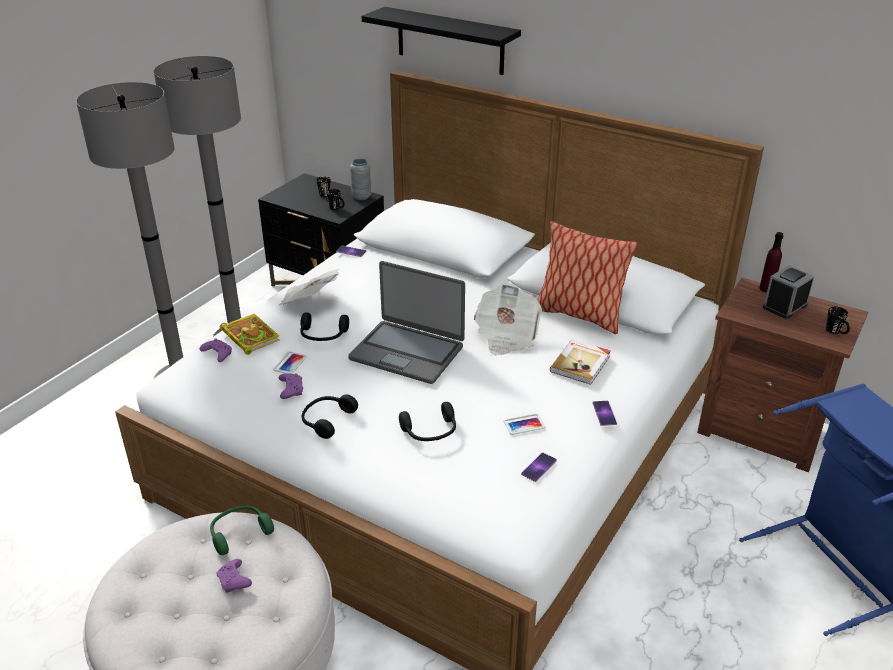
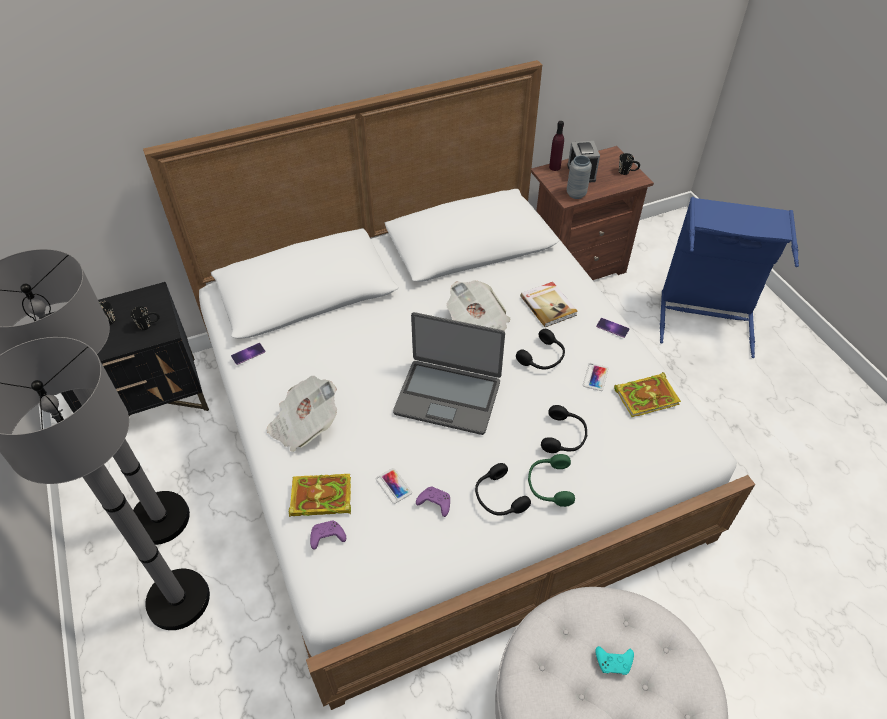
camera: 55 degrees left, 15 degrees up
green headphones [210,505,274,555] -> green headphones moved to [528,454,575,507]
purple game controller [216,559,252,593] -> turquoise game controller [595,646,634,675]
black headphones [300,312,349,341] -> black headphones moved to [516,329,565,369]
laptop [348,261,465,384] -> laptop turned 45 degrees clockwise [393,312,505,435]
grey vase [350,158,371,200] -> grey vase moved to [567,155,592,199]
black shelf [362,7,521,75] -> none
phone [521,453,557,482] -> book [614,372,681,417]
pillow [537,222,638,334] -> none

